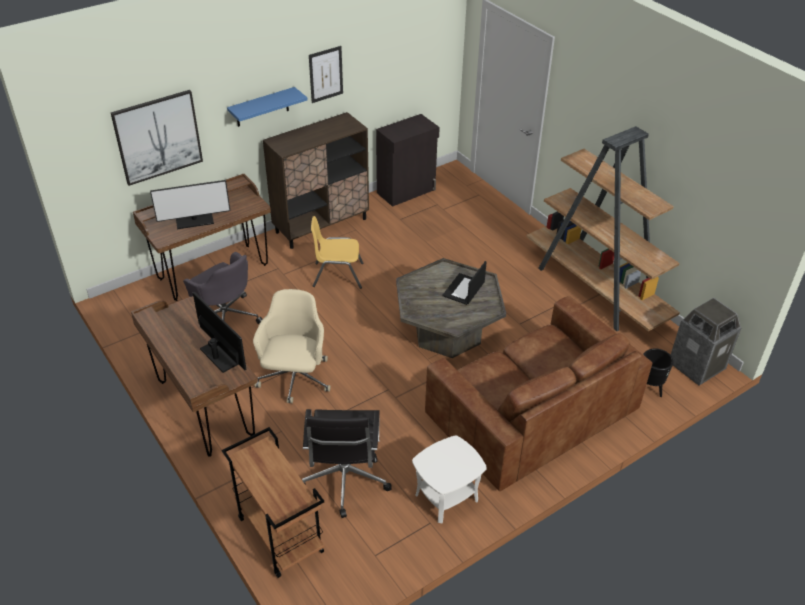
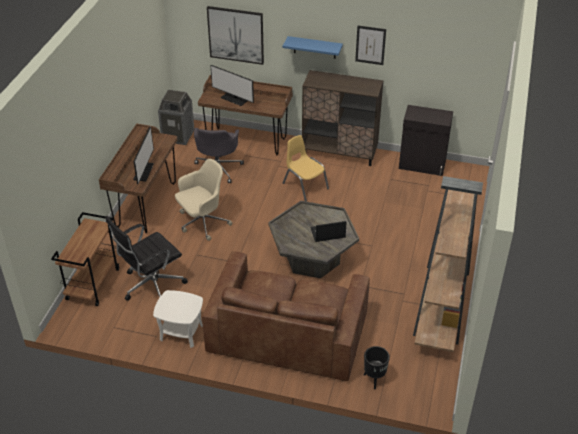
camera: 50 degrees right, 0 degrees up
trash can [671,298,741,386] -> trash can moved to [158,90,194,145]

